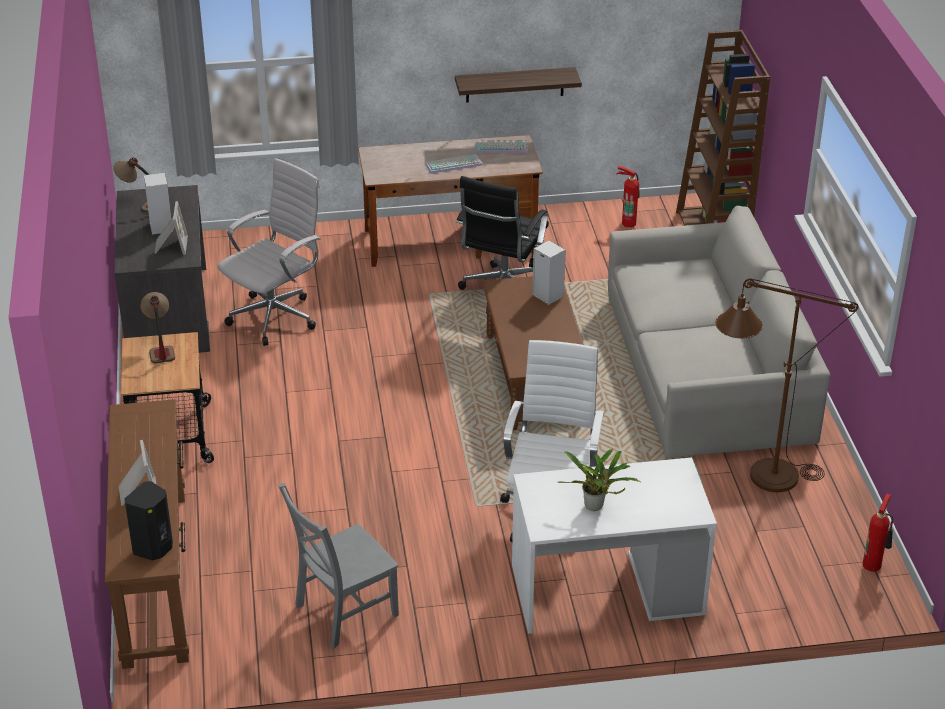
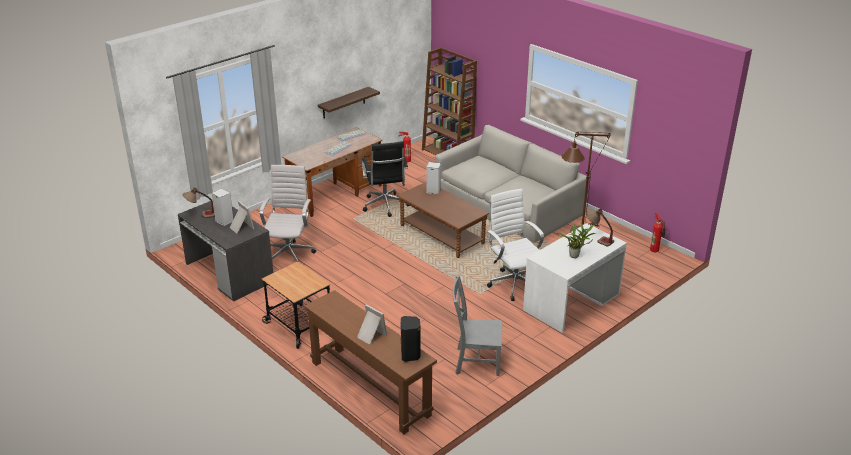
camera: 35 degrees left, 5 degrees down
table lamp [141,292,175,363] -> table lamp moved to [587,209,614,246]
grey chair [278,483,399,648] -> grey chair turned 75 degrees clockwise [452,275,502,376]

